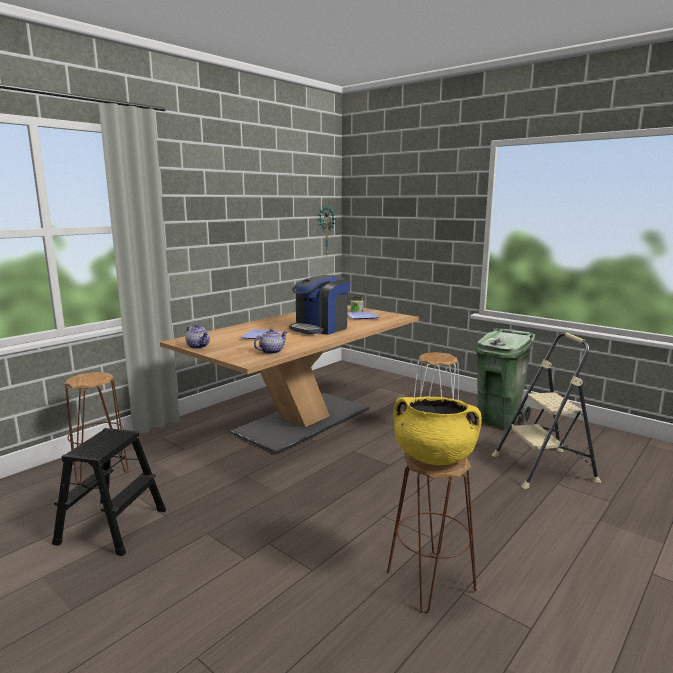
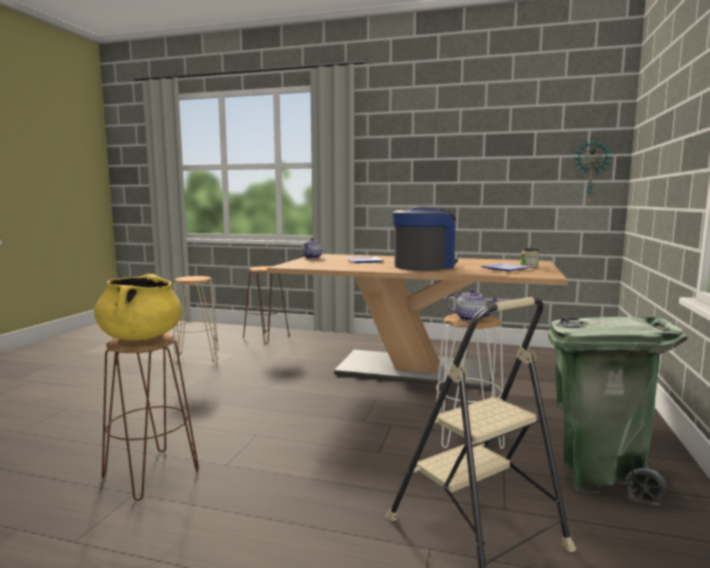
camera: 65 degrees right, 5 degrees down
black step ladder [52,428,166,556] -> beige stool [173,276,219,365]
teapot [254,328,287,354] -> teapot moved to [446,289,499,322]
coffee machine [289,275,350,335] -> coffee machine turned 120 degrees clockwise [392,206,458,271]

